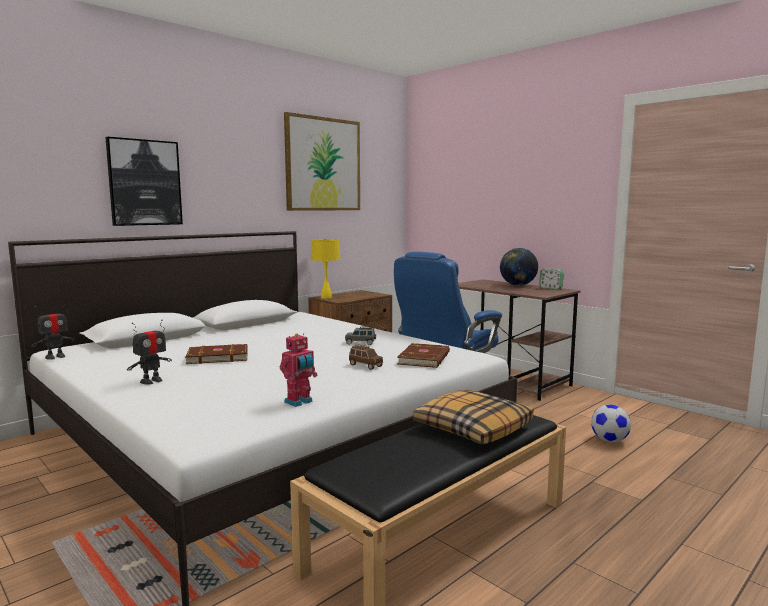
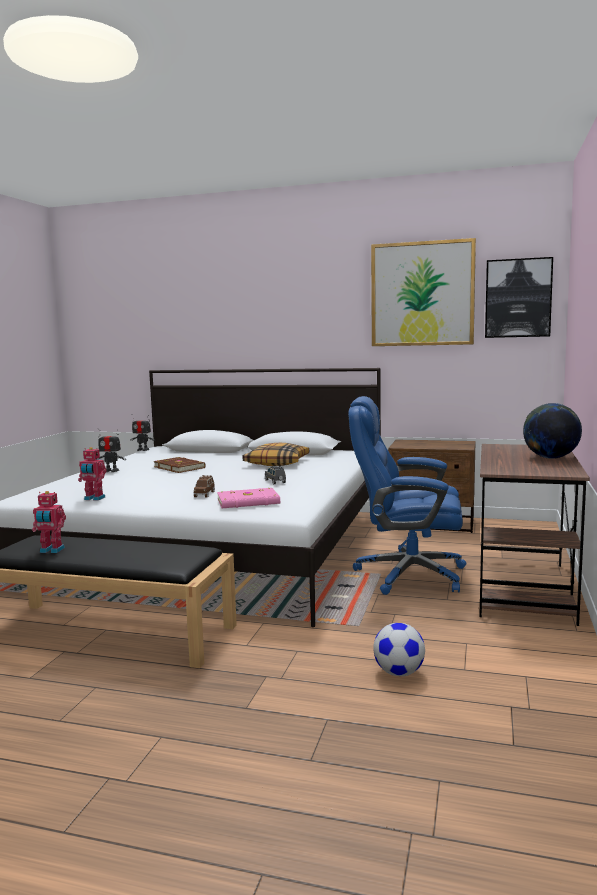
camera: 60 degrees right, 0 degrees up
picture [105,137,183,226] -> picture moved to [485,257,553,338]
yellow table lamp [311,238,341,299] -> none
brown book [397,343,450,368] -> pink book [217,488,280,508]
pillow [413,390,534,444] -> pillow moved to [243,443,309,466]
alarm clock [539,269,564,289] -> none
none -> toy robot [32,491,66,553]

